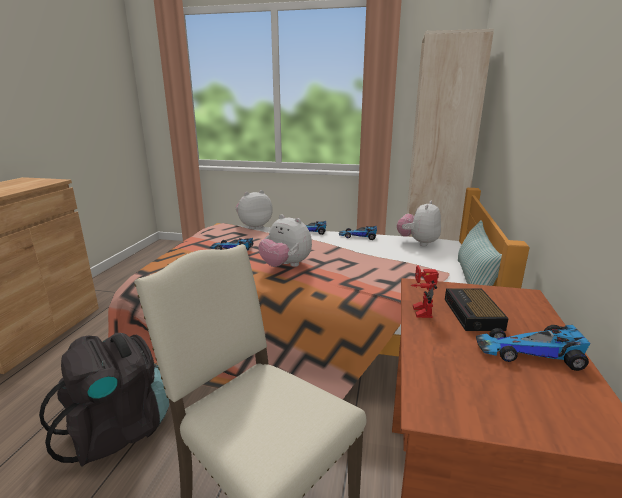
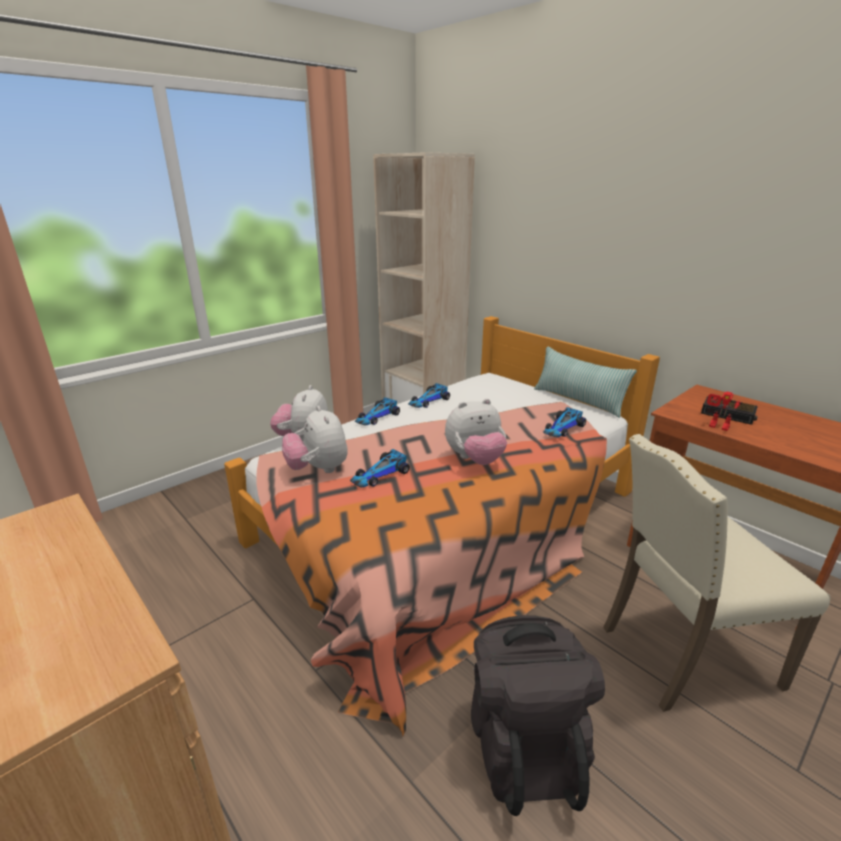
camera: 55 degrees left, 5 degrees up
plush toy [397,201,441,246] -> plush toy moved to [282,406,348,473]
toy car [476,325,590,371] -> toy car moved to [543,407,586,437]

